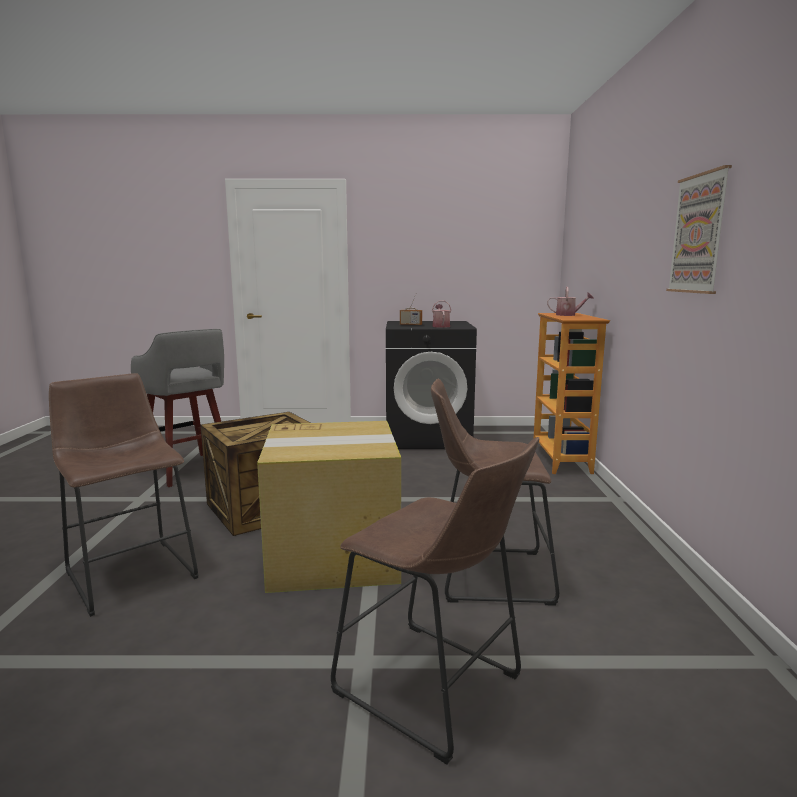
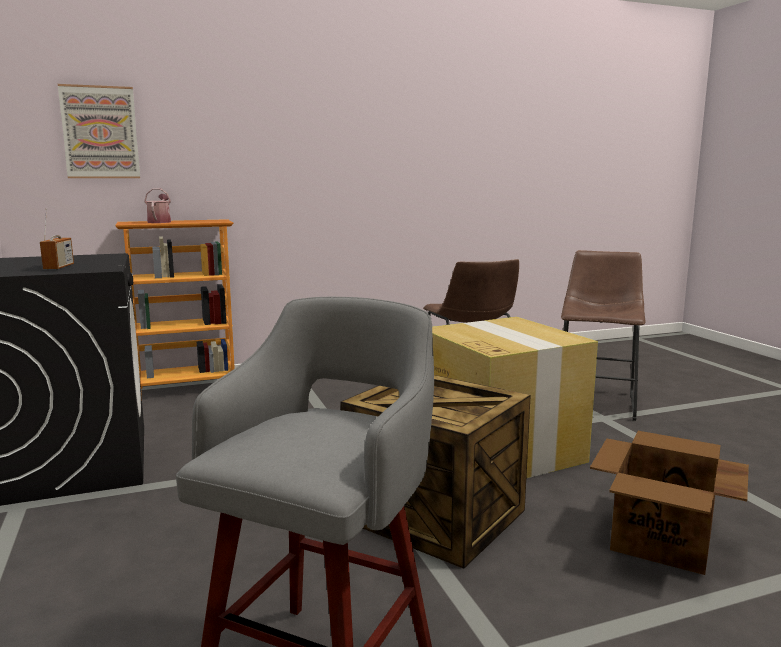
camera: 110 degrees left, 0 degrees up
brown stool [49,373,199,617] -> cardboard box [590,431,749,575]
watering can [432,301,451,328] -> none
picture [666,165,732,294] -> picture moved to [58,84,140,178]

